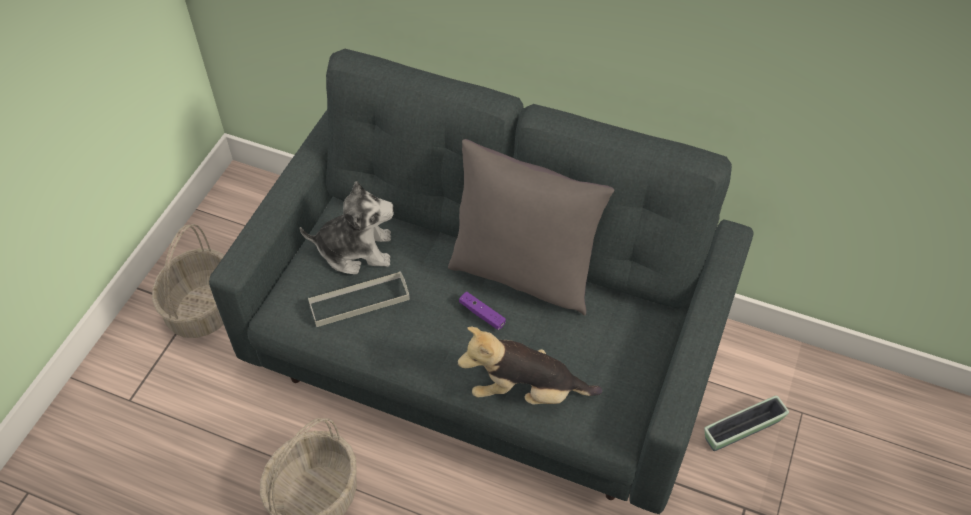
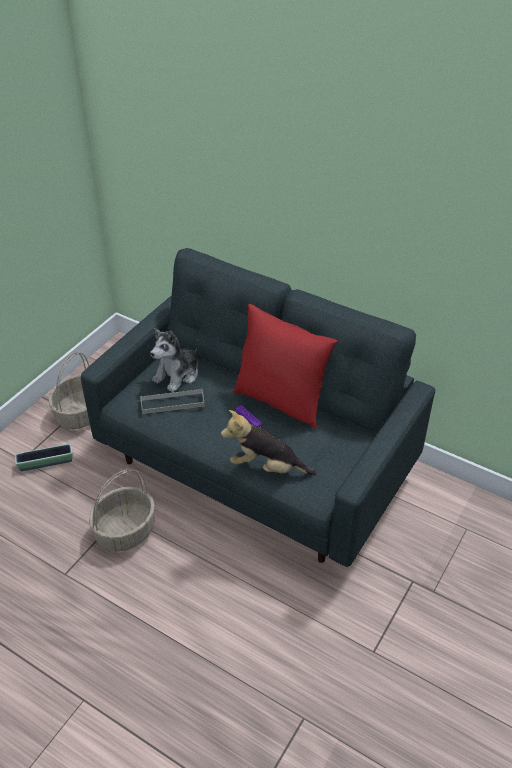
camera: 10 degrees right, 10 degrees down
plush toy [300,181,394,275] -> plush toy turned 120 degrees clockwise [150,328,198,392]
grey pillow [448,139,614,316] -> red pillow [233,304,337,429]
planter [704,395,789,451] -> planter moved to [15,444,73,471]

